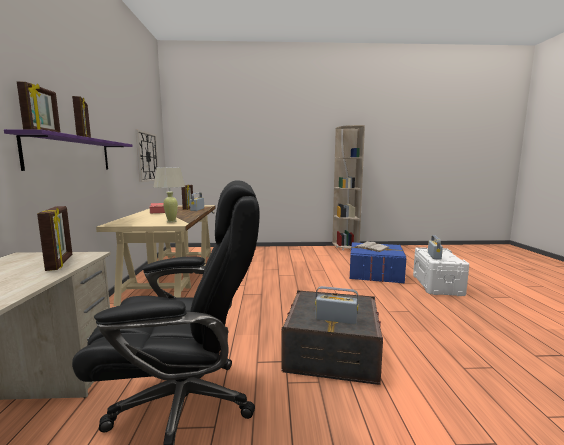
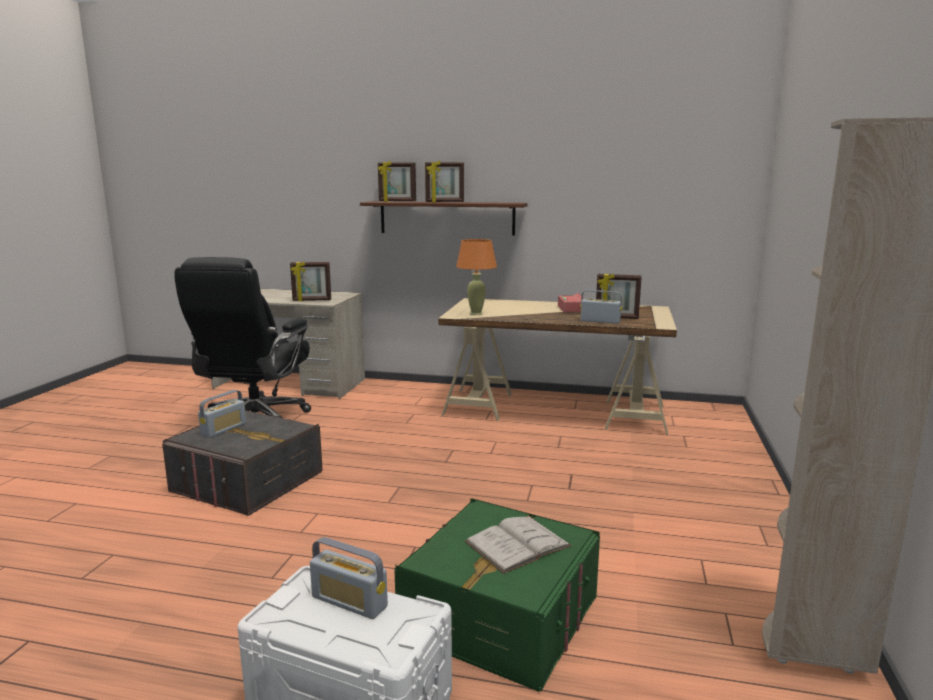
camera: 105 degrees right, 5 degrees up
purple shelf [4,129,133,171] -> brown shelf [360,201,528,236]
wall clock [136,130,159,182] -> none
beige table lamp [154,168,185,223] -> orange table lamp [456,239,497,315]
blue storage box [350,242,406,284] -> green storage box [394,499,600,692]

